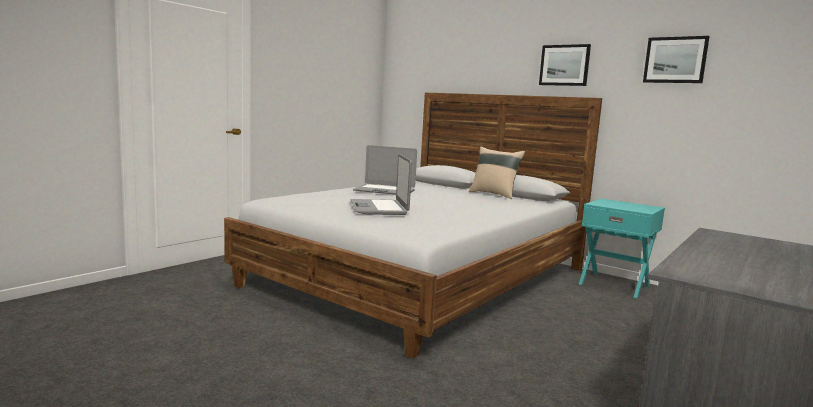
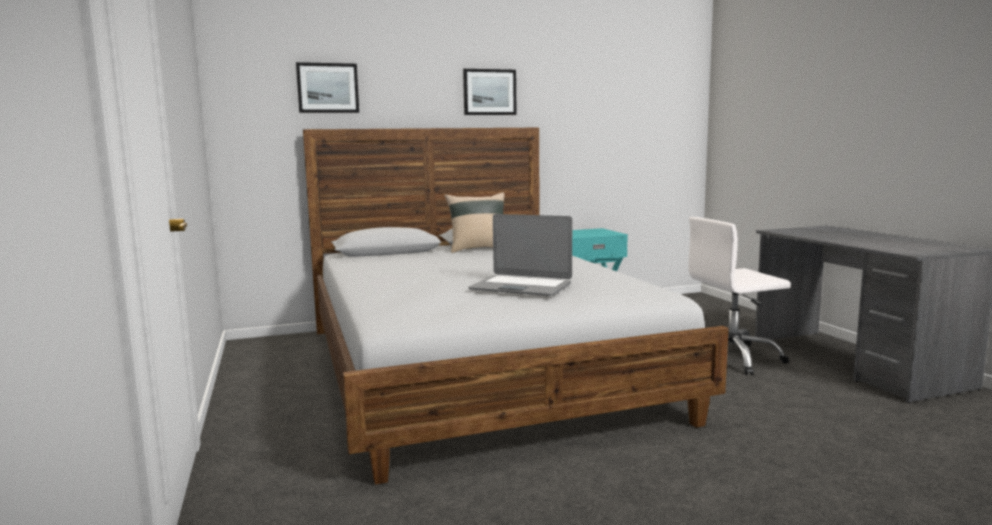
camera: 55 degrees left, 0 degrees up
laptop [353,145,417,195] -> none
picture [643,36,710,83] -> picture moved to [296,62,359,113]
none -> white office chair [689,217,791,375]

